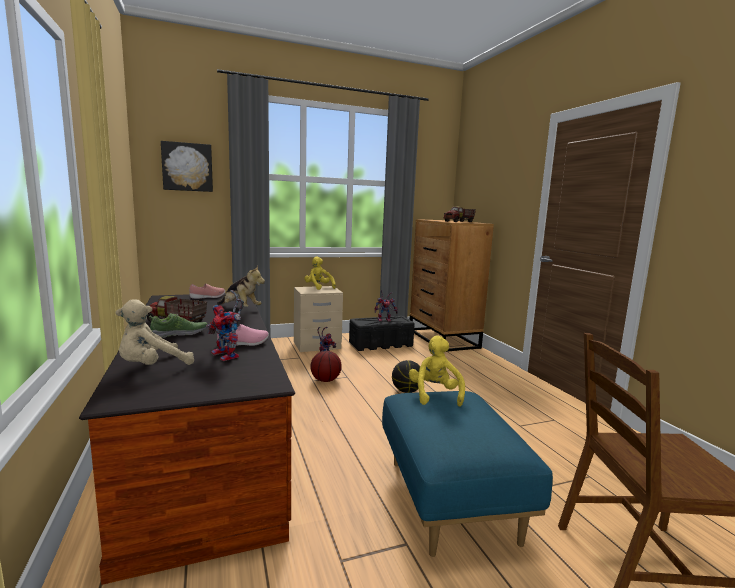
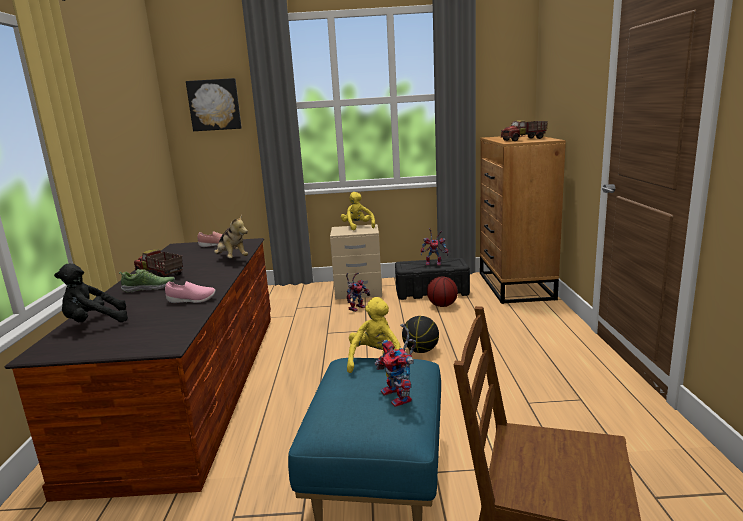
camera: 20 degrees right, 5 degrees up
beige plush toy [116,299,194,365] -> black plush toy [54,264,128,322]
toy robot [206,290,244,361] -> toy robot moved to [374,324,417,407]
basketball [310,351,342,382] -> basketball moved to [427,276,458,307]

